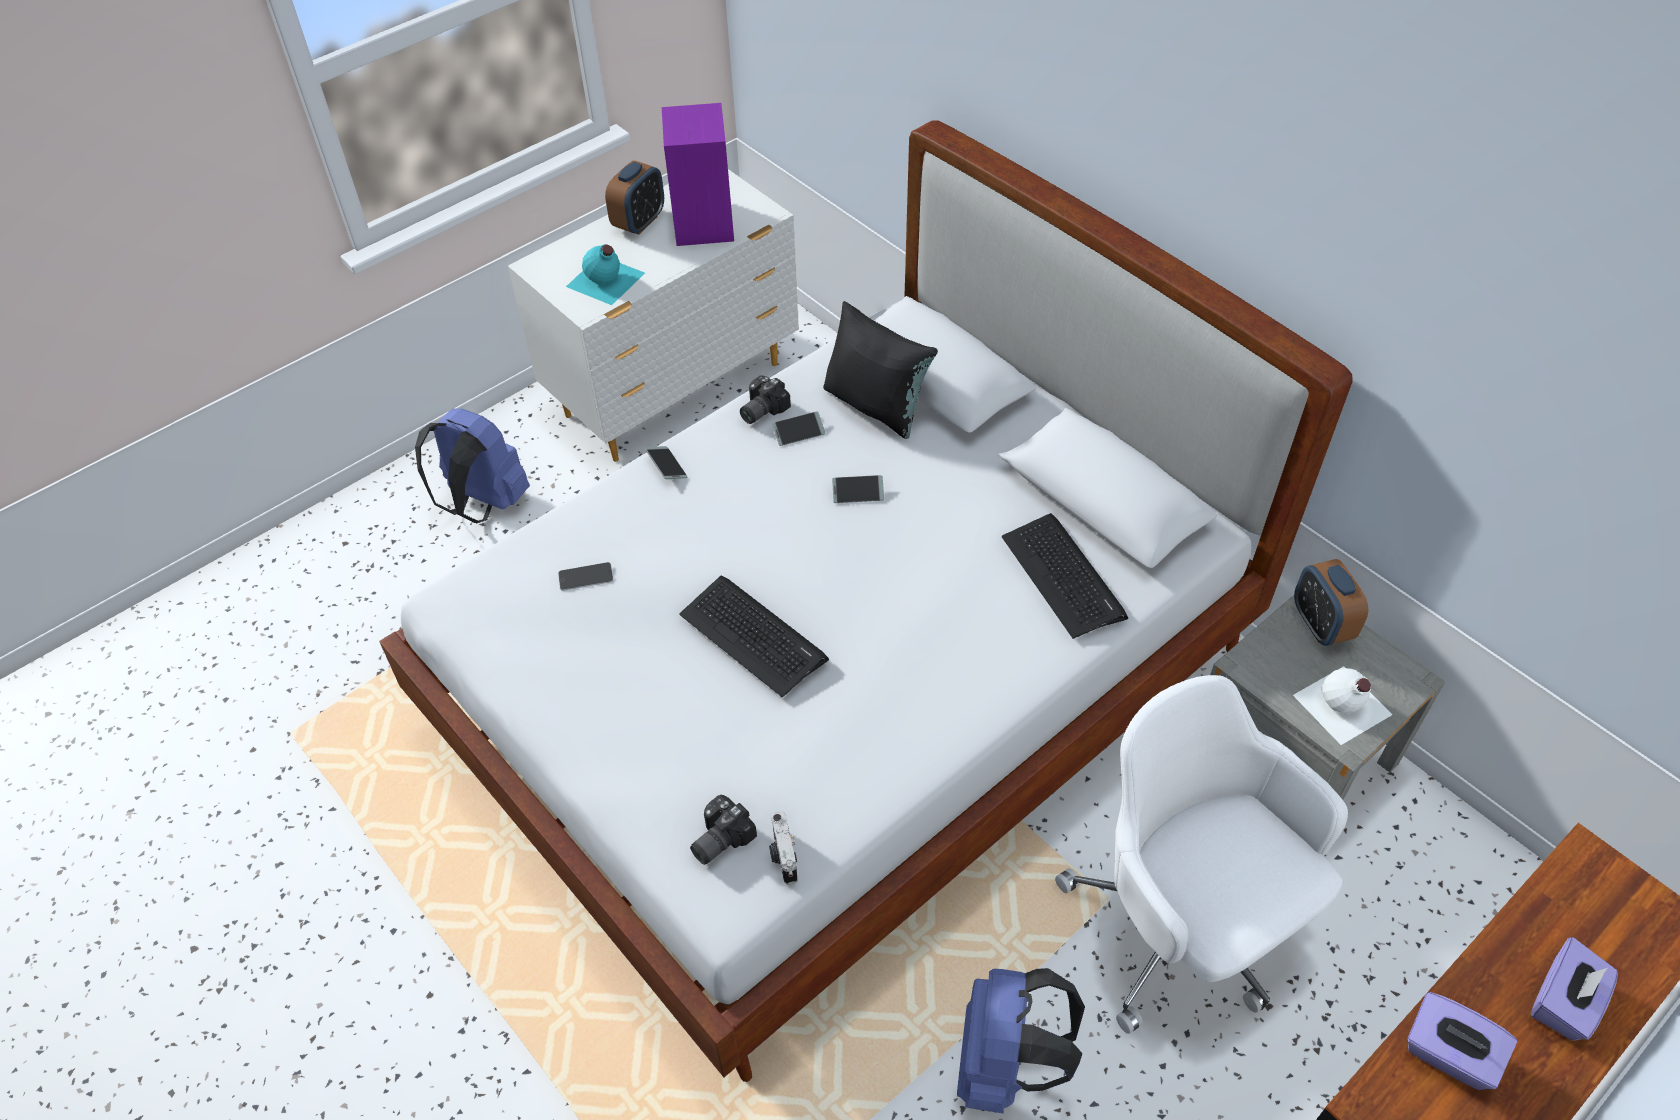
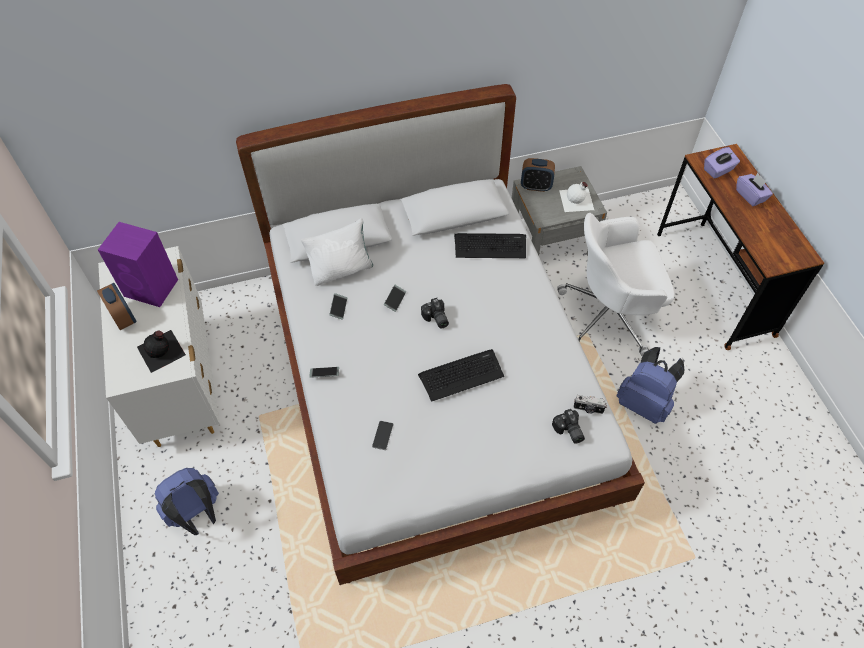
camera: 65 degrees left, 5 degrees up
turquoise bottle [566,244,645,305] -> black bottle [137,330,186,373]
camera [740,375,791,424] -> camera moved to [421,298,449,328]
black pillow [823,301,938,439] -> white pillow [301,218,373,286]
purple tissue box [1408,992,1517,1090] -> purple tissue box moved to [704,147,740,179]

